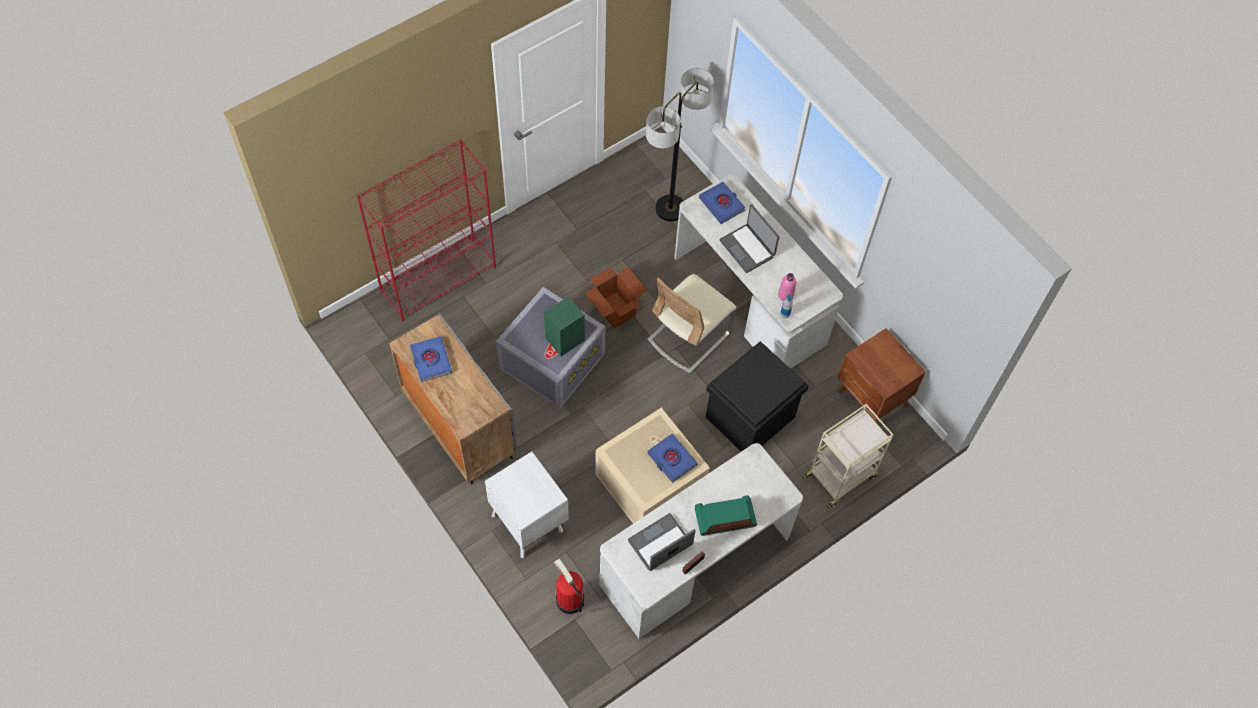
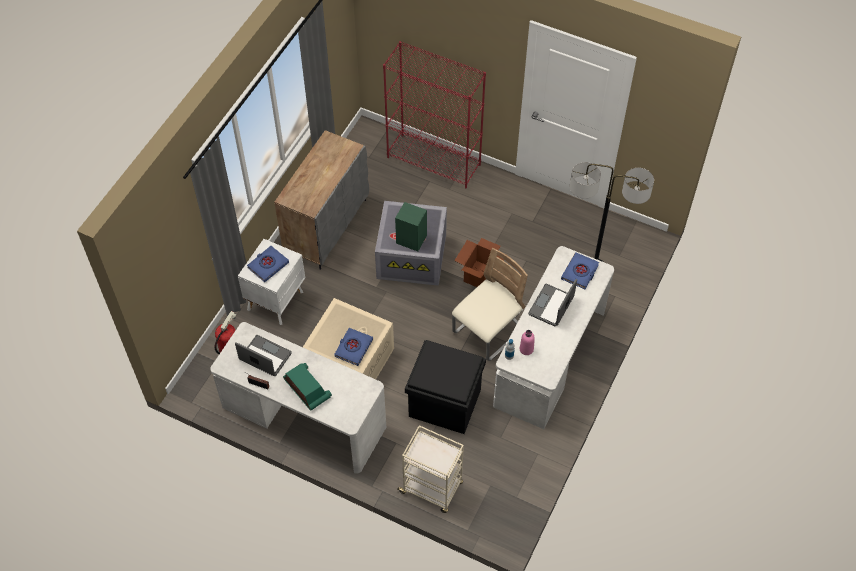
camera: 65 degrees right, 5 degrees down
blue book [410,336,453,382] -> blue book moved to [247,246,289,282]
beige chair [647,274,736,373] -> beige chair turned 120 degrees clockwise [452,248,528,361]
brown nightstand [838,328,926,422] -> none

